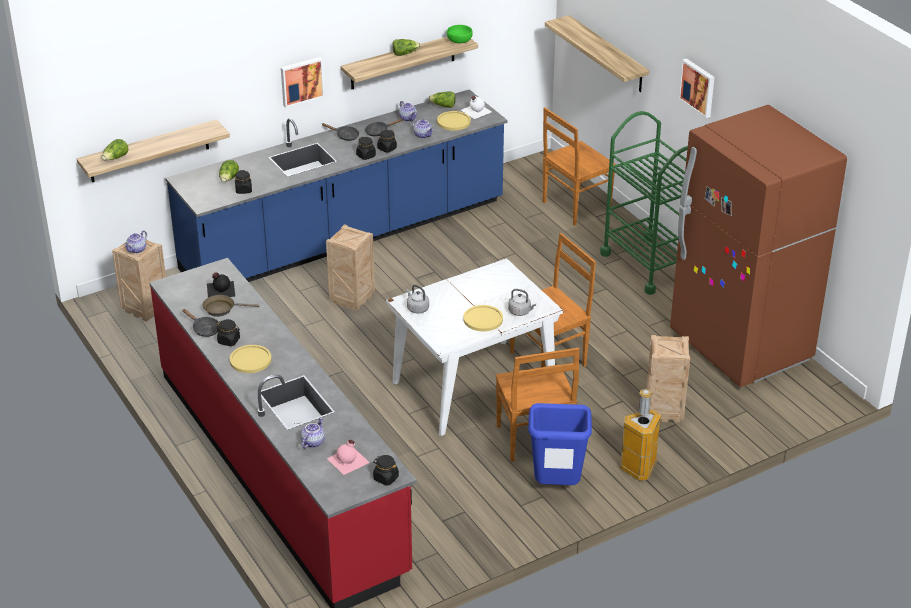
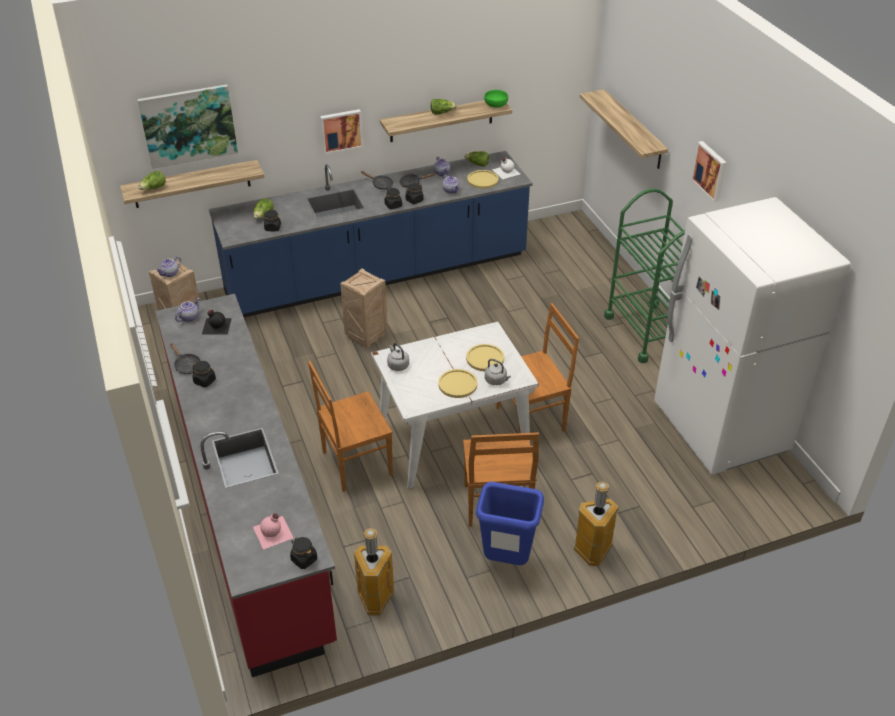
camera: 10 degrees right, 5 degrees up
brown frying pan [202,295,259,317] -> none
yellow plate [230,345,272,373] -> yellow plate moved to [466,344,504,371]
teapot [301,418,325,448] -> teapot moved to [175,298,200,322]
brown chair [543,107,616,226] -> brown chair moved to [308,361,393,492]
crate [646,335,690,422] -> none
brown fridge [670,105,847,387] -> white fridge [654,197,851,475]
none -> picture [137,84,238,169]
none -> trash can [354,528,394,615]

